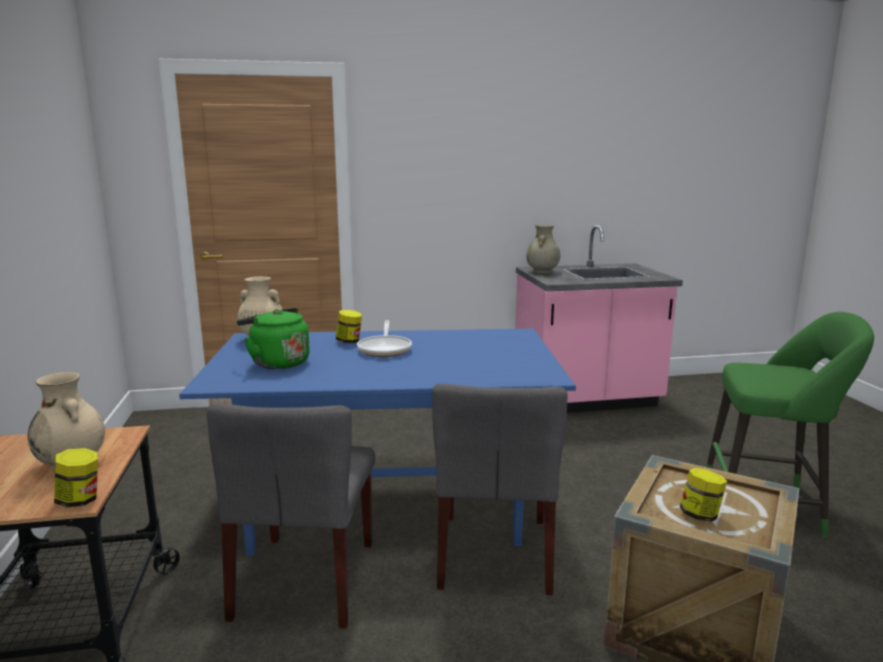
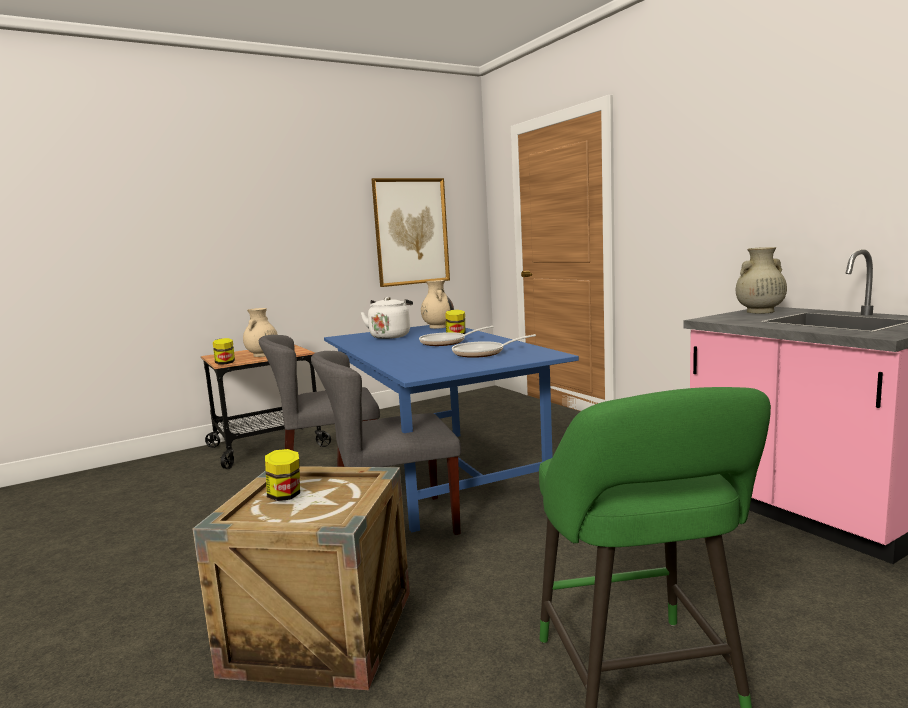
camera: 70 degrees right, 5 degrees down
green kettle [237,308,310,369] -> white kettle [360,297,413,339]
none -> picture [372,178,450,287]
none -> frying pan [452,334,536,358]

